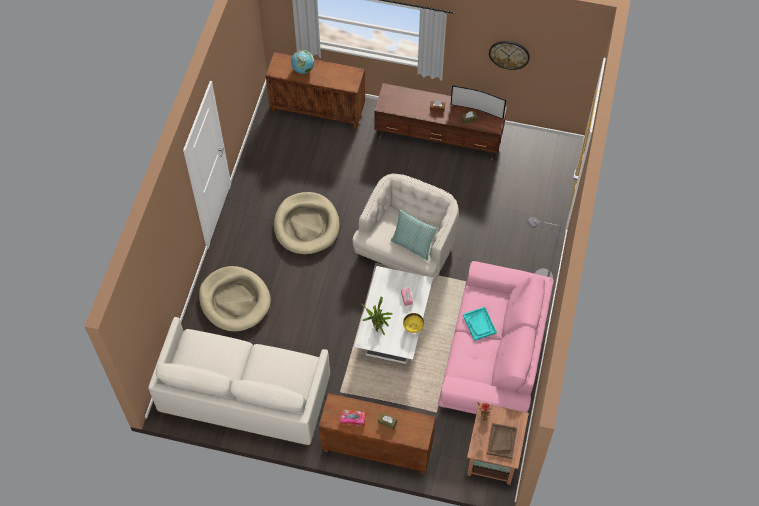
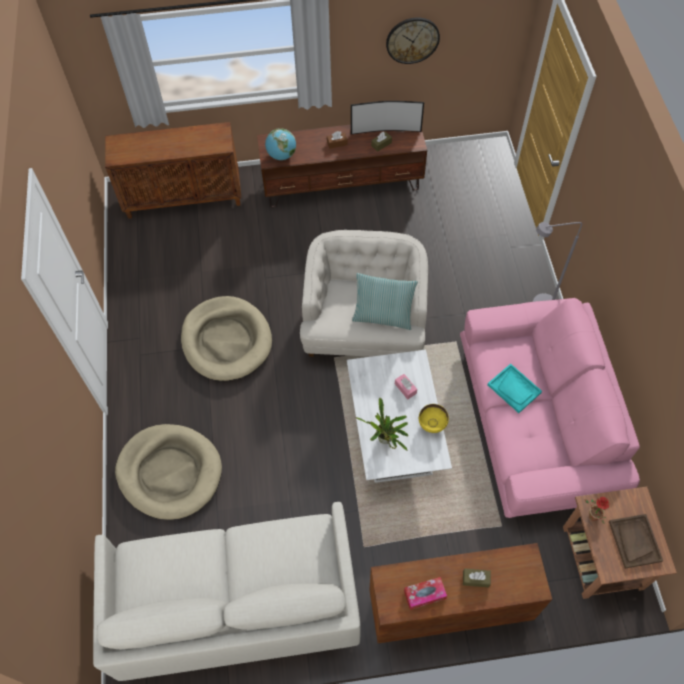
camera: 20 degrees left, 0 degrees up
globe [291,50,314,74] -> globe moved to [265,128,296,160]

